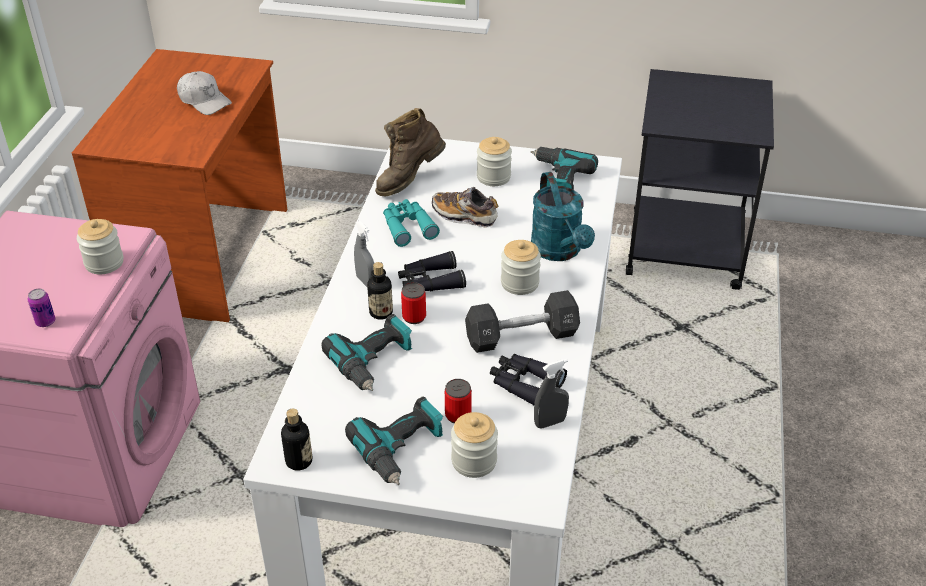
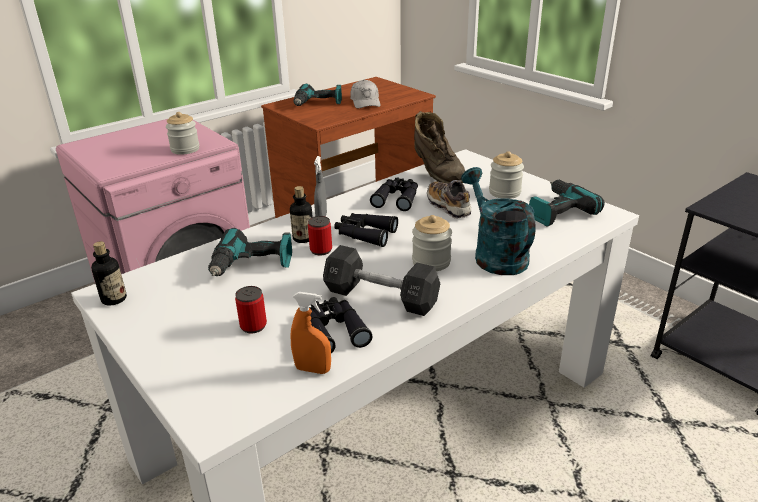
camera: 40 degrees right, 10 degrees down
can [28,289,56,327] -> none
power drill [345,396,443,485] -> power drill moved to [293,84,342,106]
brown boot [375,108,446,197] -> brown boot turned 120 degrees counterclockwise [414,111,465,183]
turquoise binoculars [383,199,440,247] -> black binoculars [370,177,418,211]
jar [451,412,498,478] -> none
turquoise watering can [531,172,595,261] -> turquoise watering can turned 135 degrees clockwise [461,167,536,275]
grey spray bottle [534,359,569,429] -> orange spray bottle [290,292,331,374]

